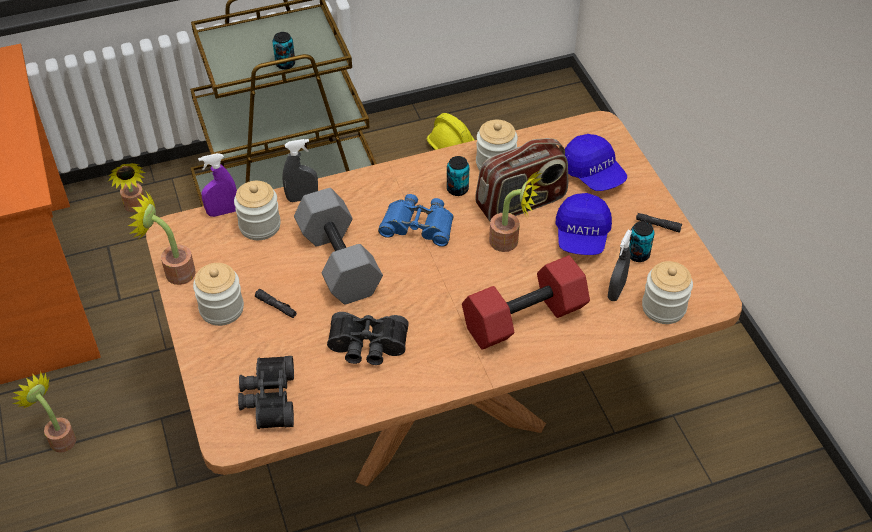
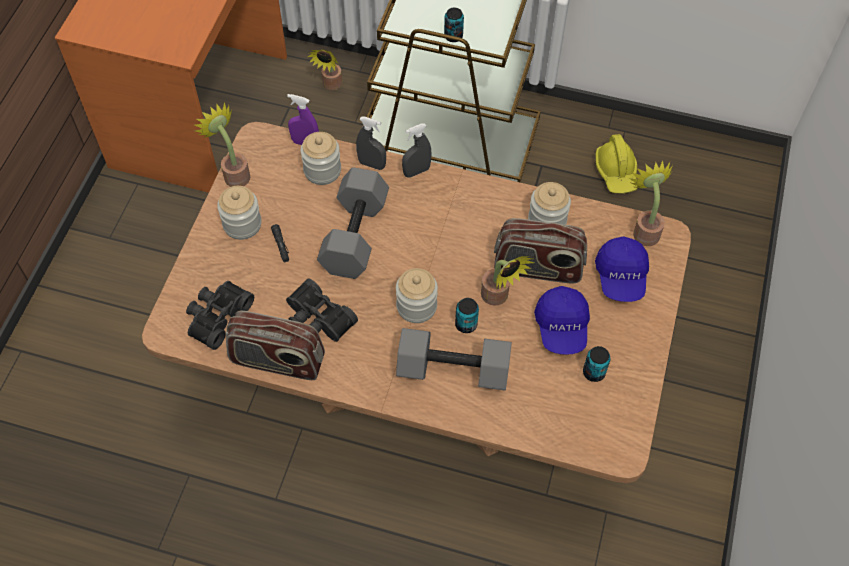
camera: 35 degrees right, 10 degrees up
potted plant [12,371,76,452] -> potted plant moved to [629,160,673,246]
blue binoculars [378,194,454,247] -> none
can [447,156,469,196] -> can moved to [455,298,479,333]
red dumbbell [462,255,590,350] -> grey dumbbell [396,328,512,390]
blue cap [556,193,612,255] -> blue cap turned 45 degrees counterclockwise [534,286,590,355]
grey spray bottle [608,230,632,301] -> grey spray bottle moved to [402,123,431,178]
black flashlight [636,213,682,233] -> none
jar [642,261,693,324] -> jar moved to [396,268,438,323]
none -> radio [226,311,325,380]

